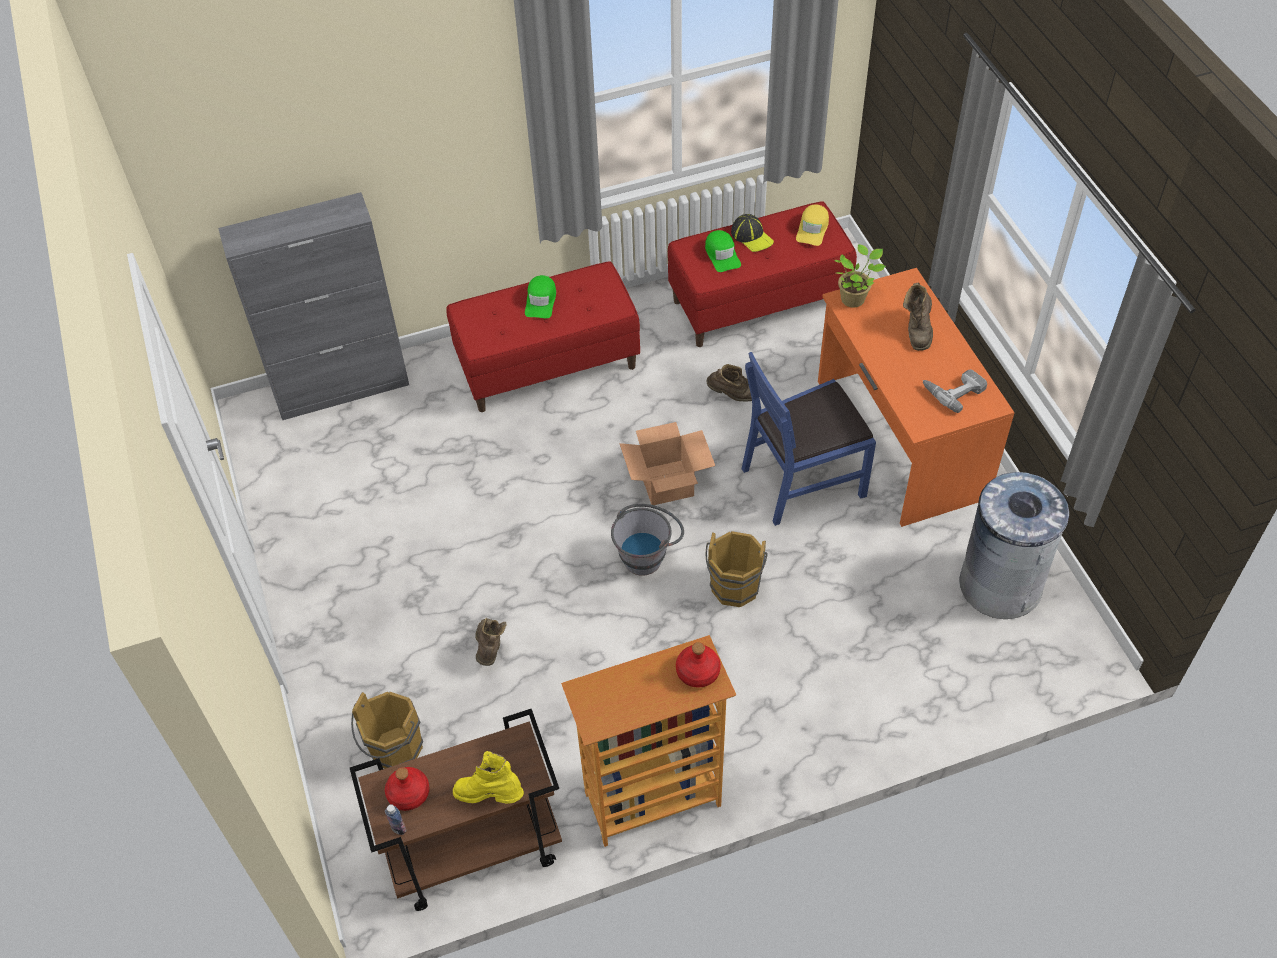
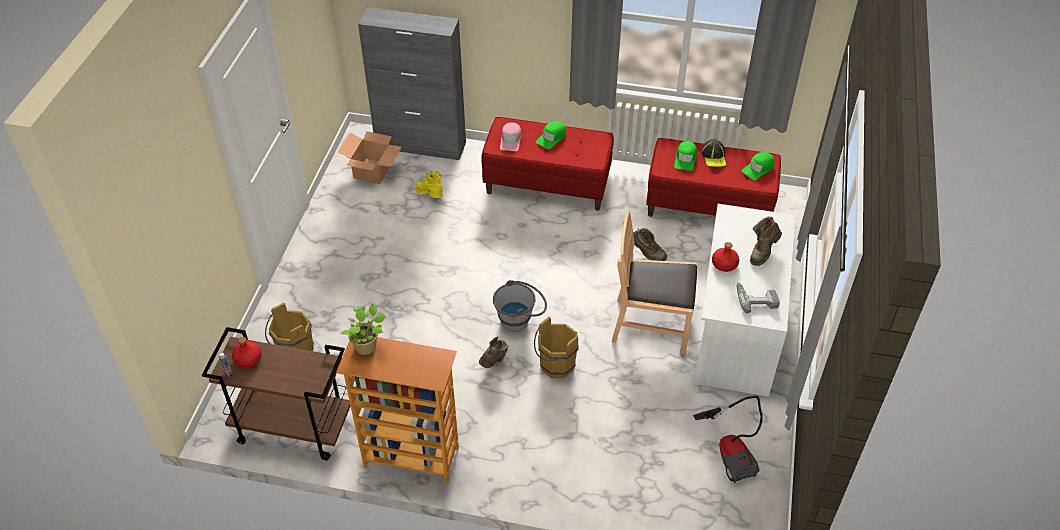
camera: 30 degrees right, 5 degrees down
yellow boot [453,751,524,803] -> yellow boot moved to [415,171,443,198]
brown boot [475,618,506,666] -> brown boot moved to [479,337,509,368]
cardboard box [619,422,715,505] -> cardboard box moved to [338,131,402,184]
red bottle [676,642,721,688] -> red bottle moved to [712,242,739,272]
blue chair [742,352,876,526] -> brown chair [612,211,697,354]
yellow cap [796,205,829,246] -> green cap [742,152,774,180]
orange desk [818,268,1015,527] -> white desk [694,204,795,397]
potted plant [835,244,886,308] -> potted plant moved to [341,304,386,355]
grey trash can [959,472,1069,619] -> vacuum cleaner [693,396,763,483]
none -> pink cap [500,122,521,151]

